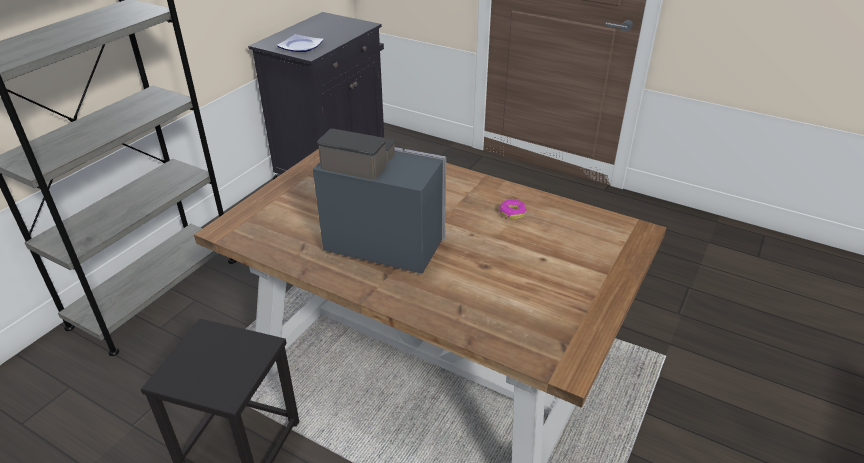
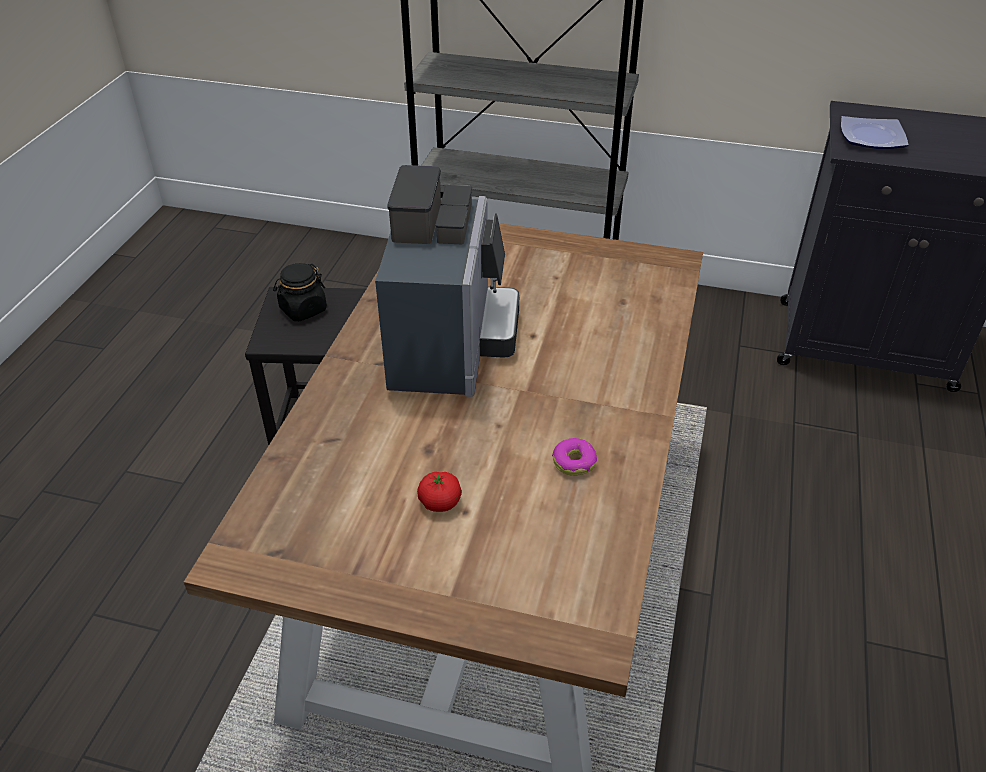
camera: 75 degrees right, 5 degrees up
none -> black jar [273,263,327,321]
none -> tomato [417,472,462,512]

